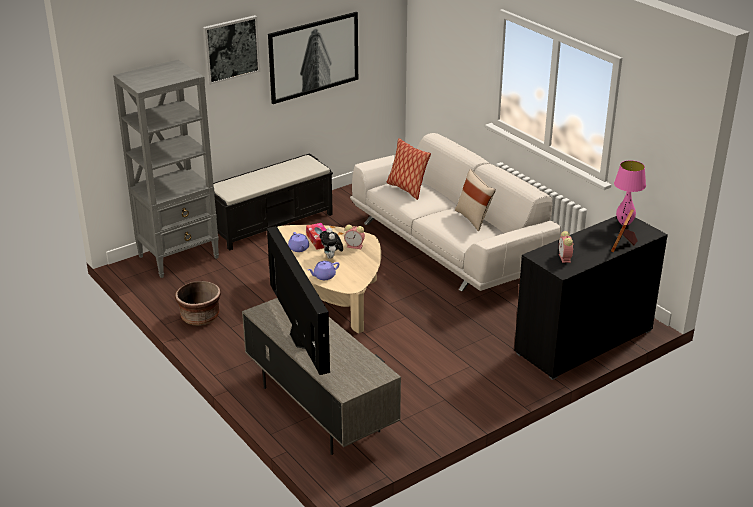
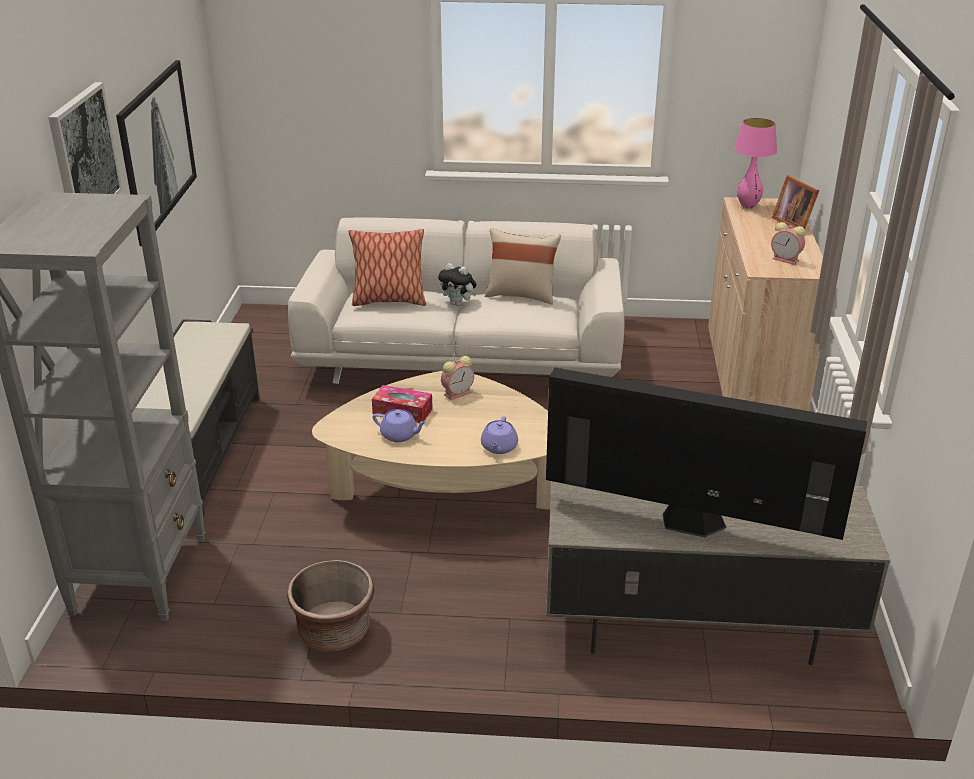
camera: 50 degrees left, 0 degrees up
plush toy [320,228,343,259] -> plush toy moved to [438,263,476,306]
black cabinet [514,216,668,380] -> beige cabinet [708,197,823,411]

